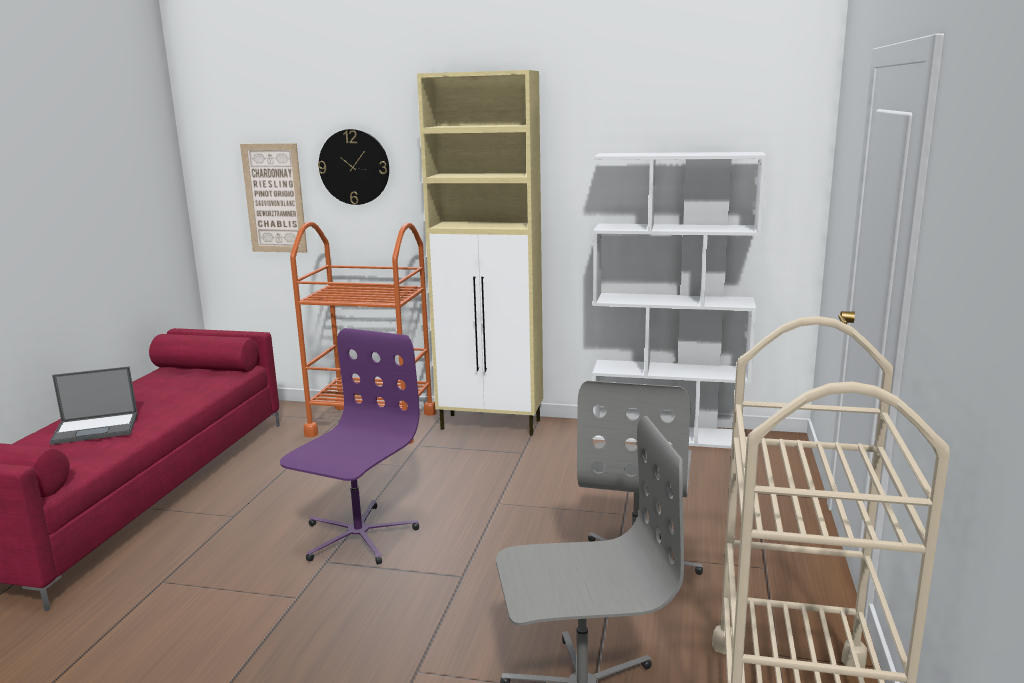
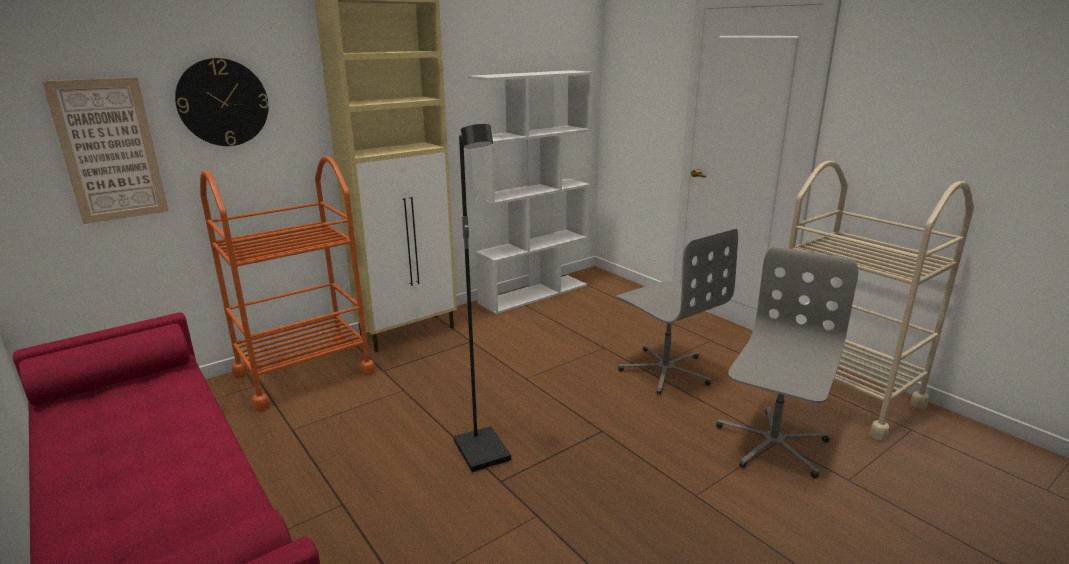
camera: 50 degrees left, 5 degrees up
laptop [49,366,138,445] -> none
purple office chair [280,328,420,565] -> black floor lamp [454,124,511,472]

